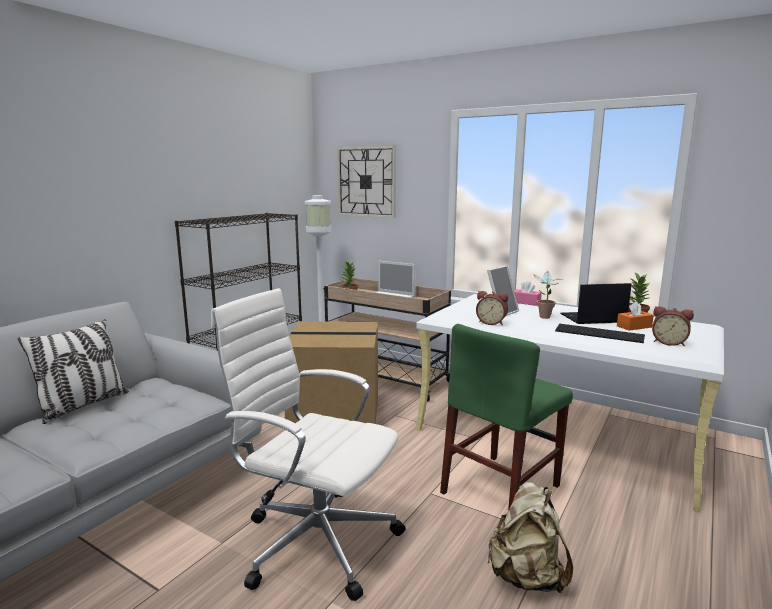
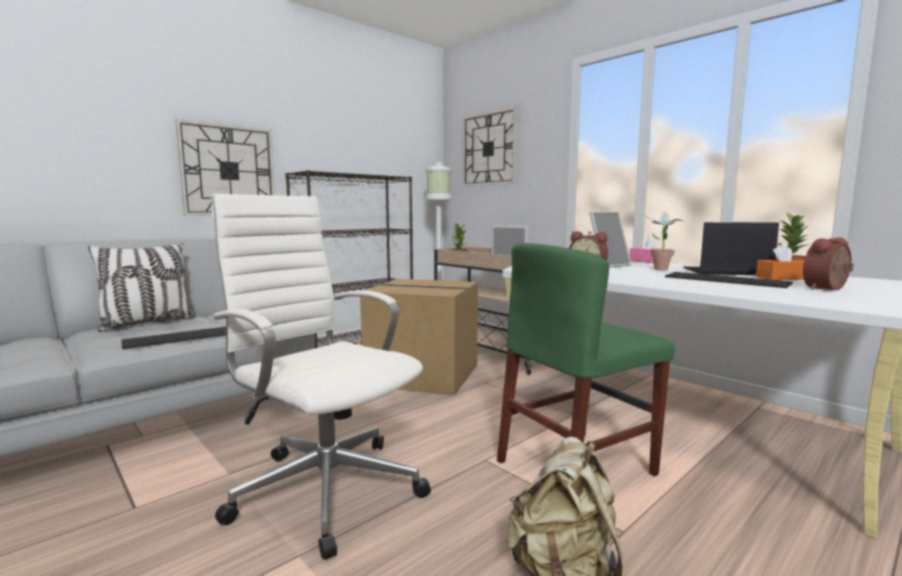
camera: 15 degrees right, 5 degrees down
alarm clock [652,306,694,346] -> alarm clock turned 105 degrees clockwise [803,237,854,290]
none -> keyboard [121,327,226,349]
none -> wall clock [175,119,275,216]

